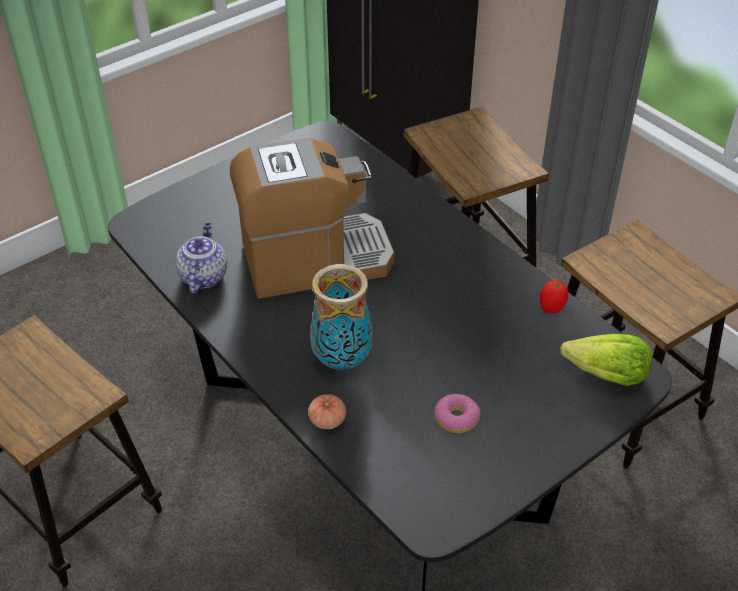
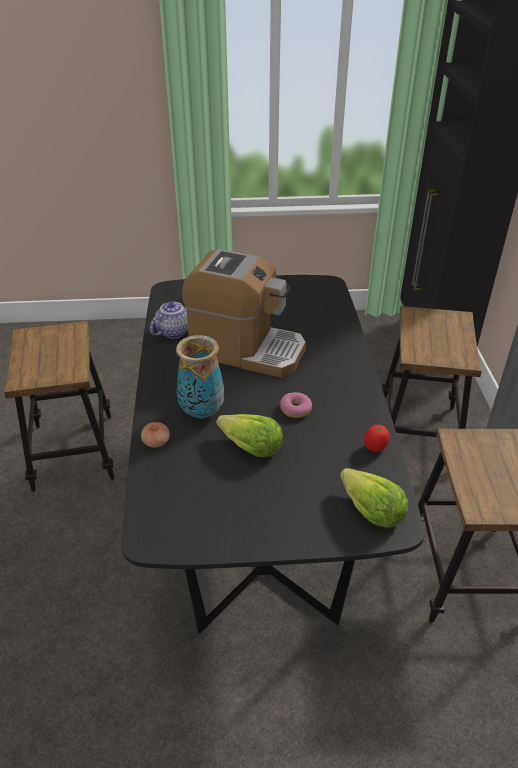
camera: 35 degrees right, 5 degrees down
donut [434,394,480,433] -> donut moved to [280,392,312,418]
none -> lettuce [216,414,283,457]

